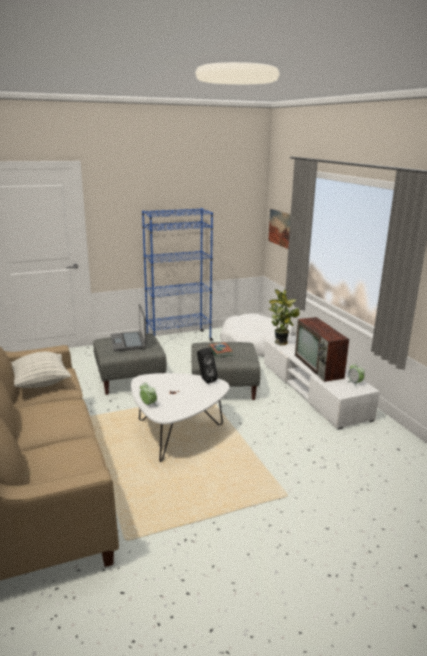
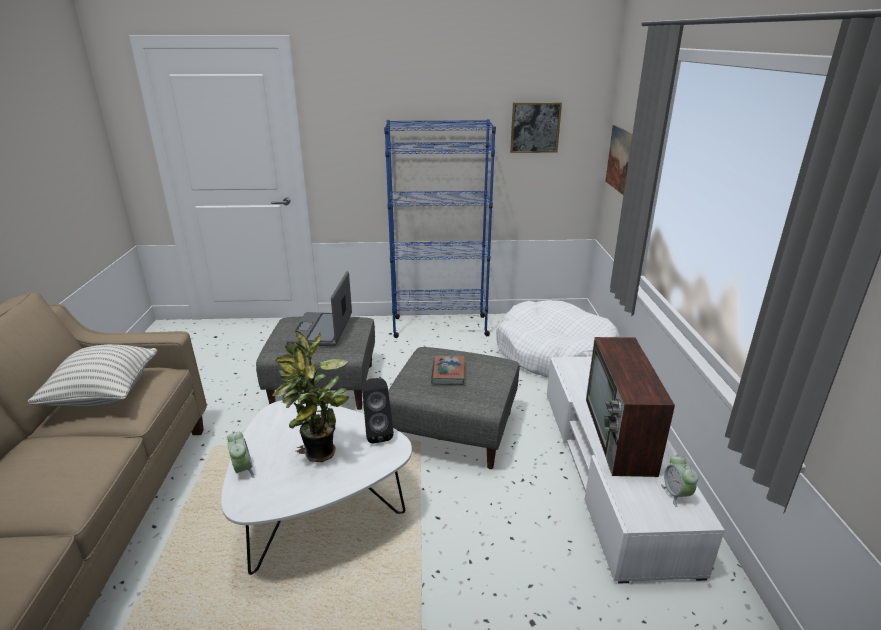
camera: 20 degrees right, 5 degrees up
potted plant [268,289,300,345] -> potted plant moved to [272,330,350,462]
none -> picture [510,102,562,153]

